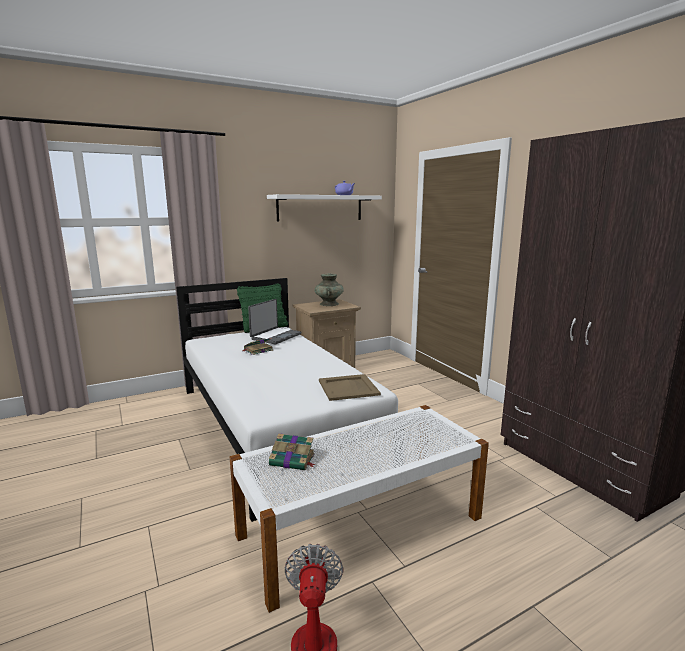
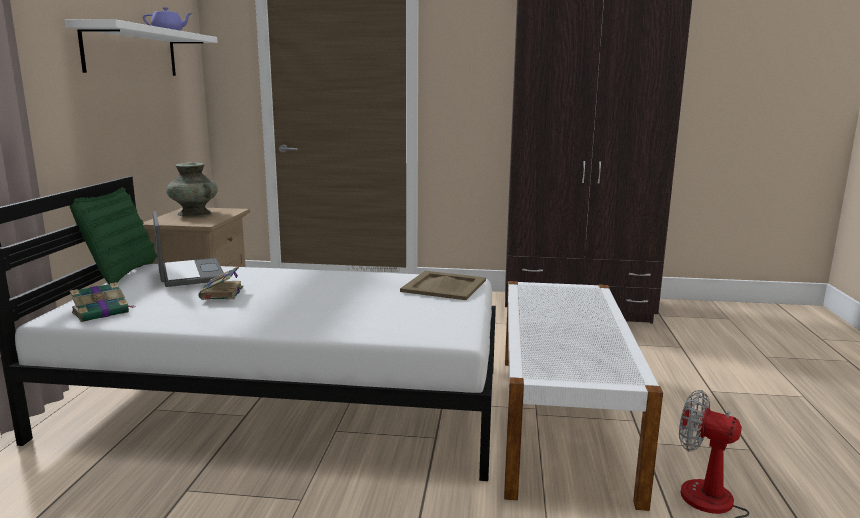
camera: 55 degrees left, 0 degrees up
book [269,433,315,471] -> book moved to [70,282,134,322]

